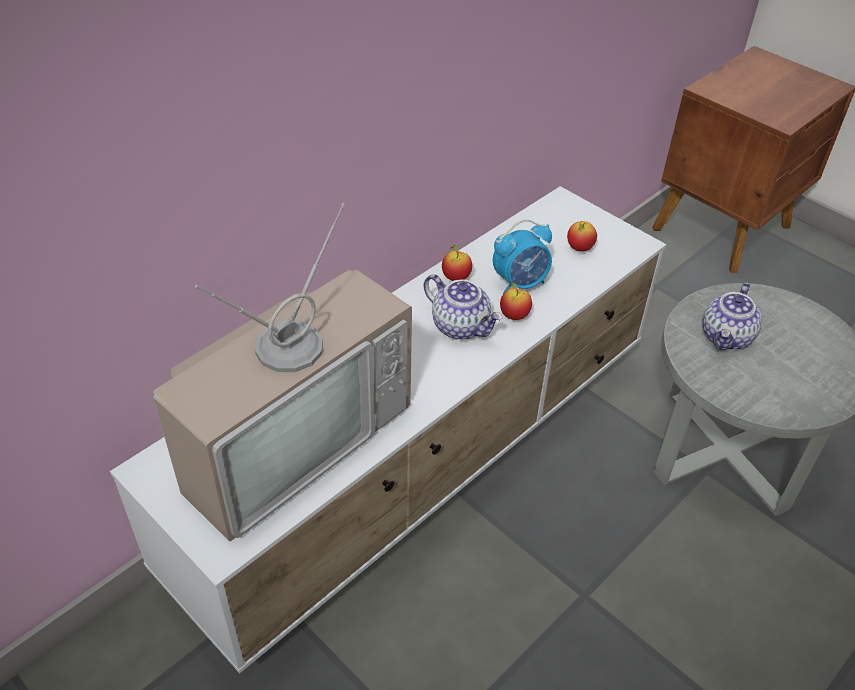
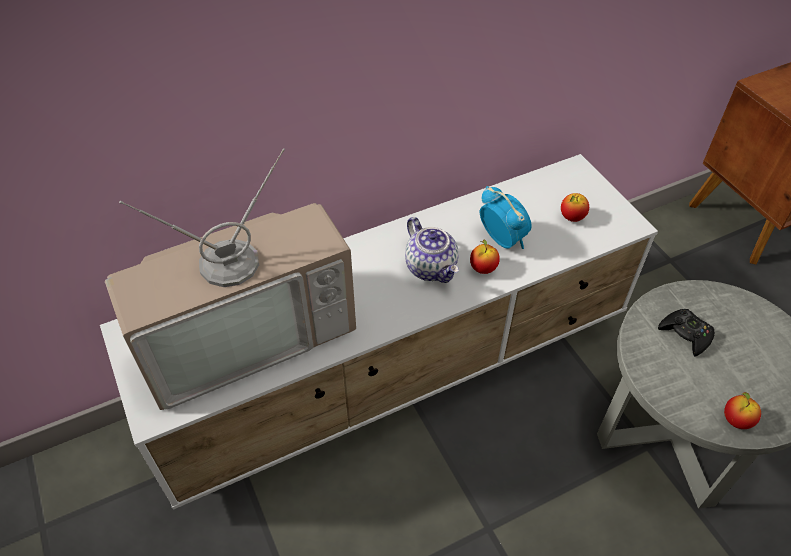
camera: 20 degrees right, 5 degrees up
apple [442,245,472,281] -> apple moved to [724,392,761,429]
alarm clock [493,219,552,294] -> alarm clock turned 120 degrees counterclockwise [480,186,532,249]
teapot [702,282,762,350] -> black game controller [658,309,715,357]

